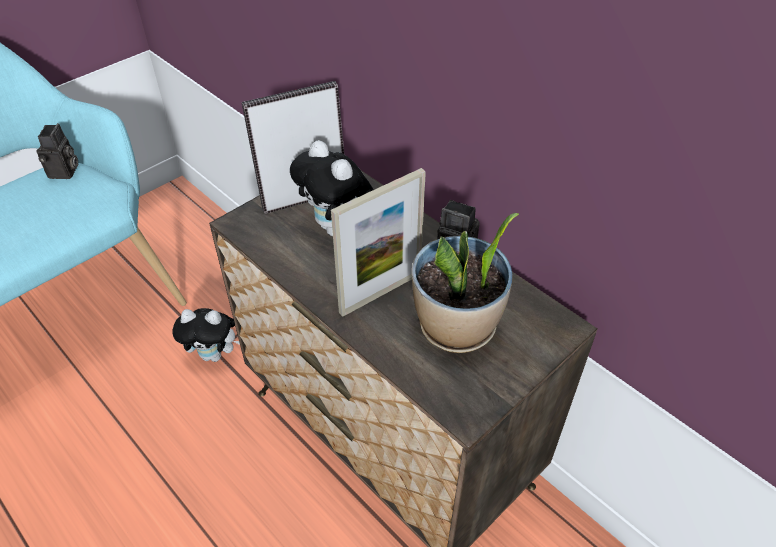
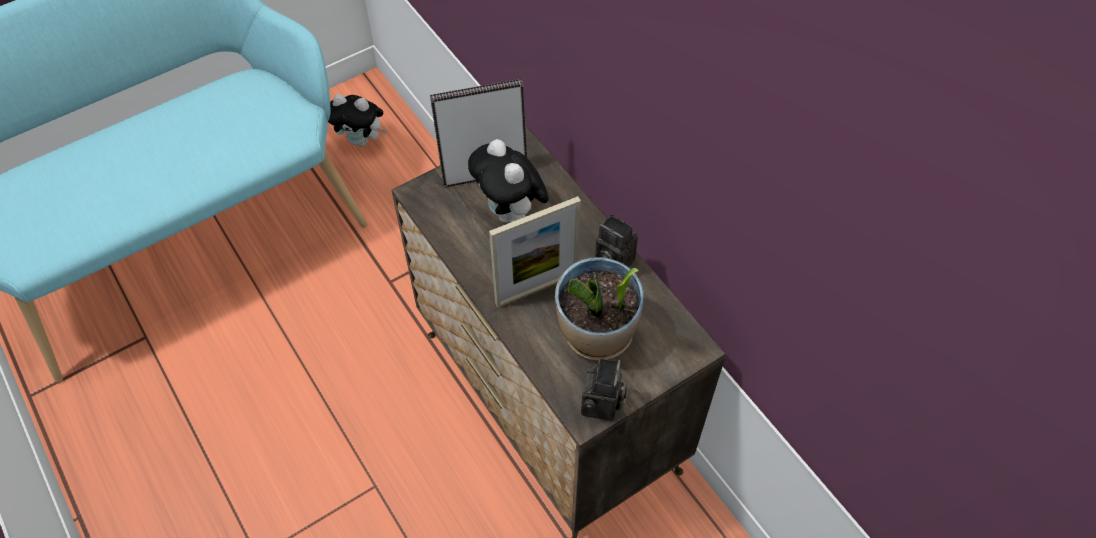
camera: 10 degrees right, 10 degrees up
camera [36,123,79,179] -> camera moved to [581,358,628,421]
plush toy [172,308,240,362] -> plush toy moved to [328,94,387,147]

